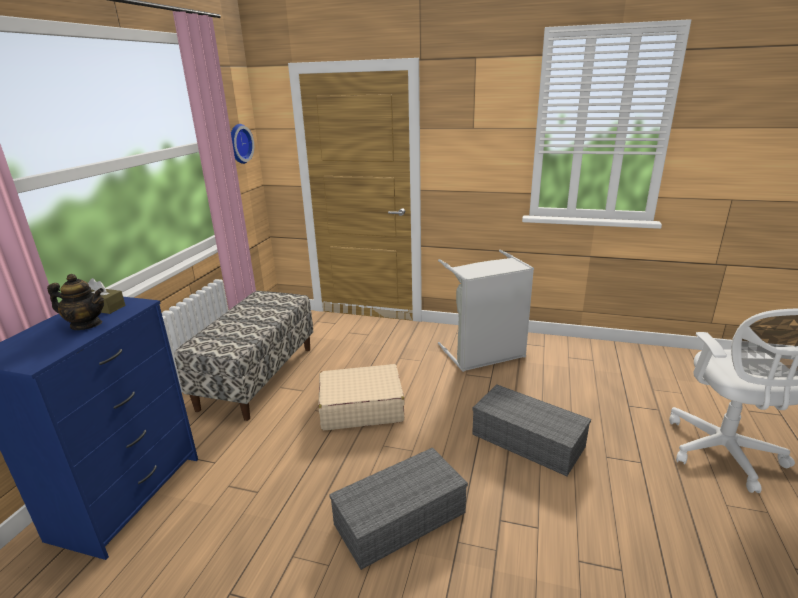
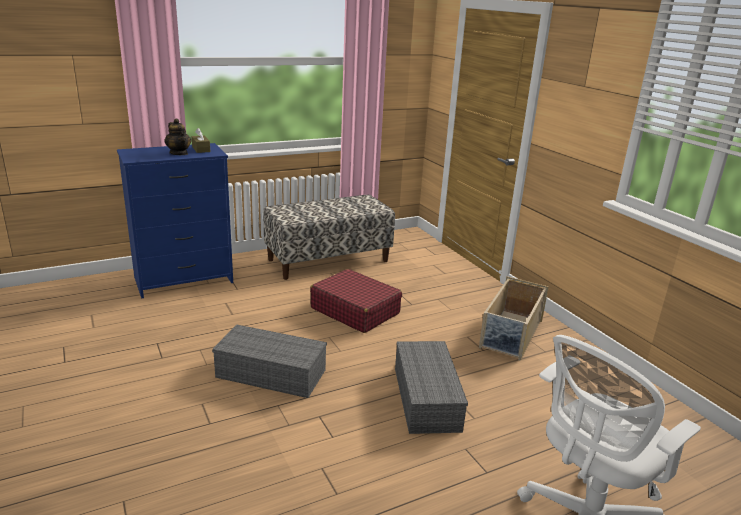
camera: 45 degrees right, 0 degrees up
wall clock [231,124,254,164] -> none
beige suitcase [318,364,405,430] -> red suitcase [310,269,402,333]
grey laundry basket [438,250,534,372] -> beige storage box [479,276,549,361]

